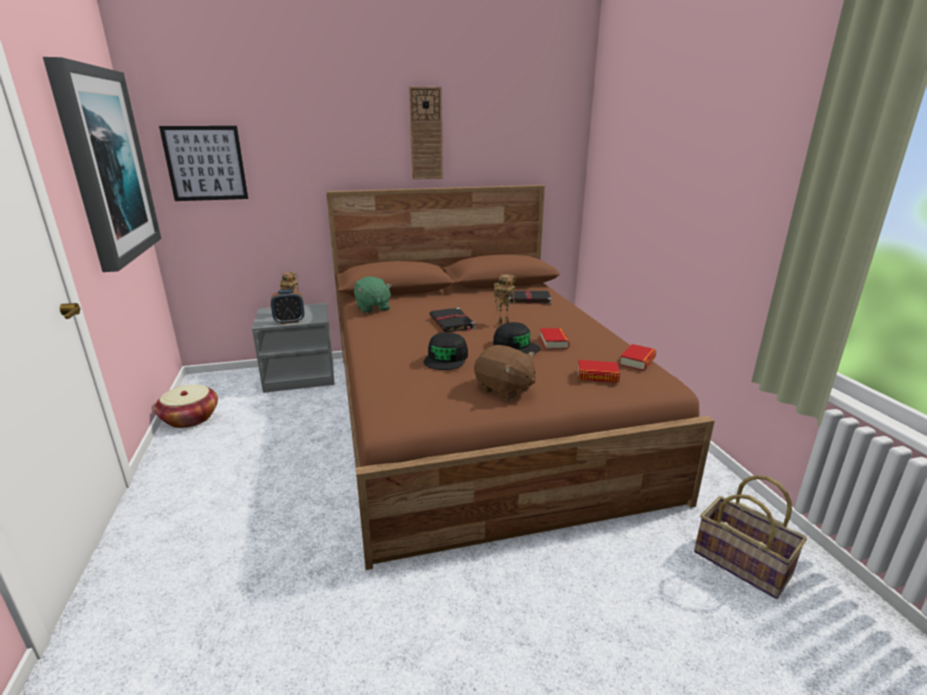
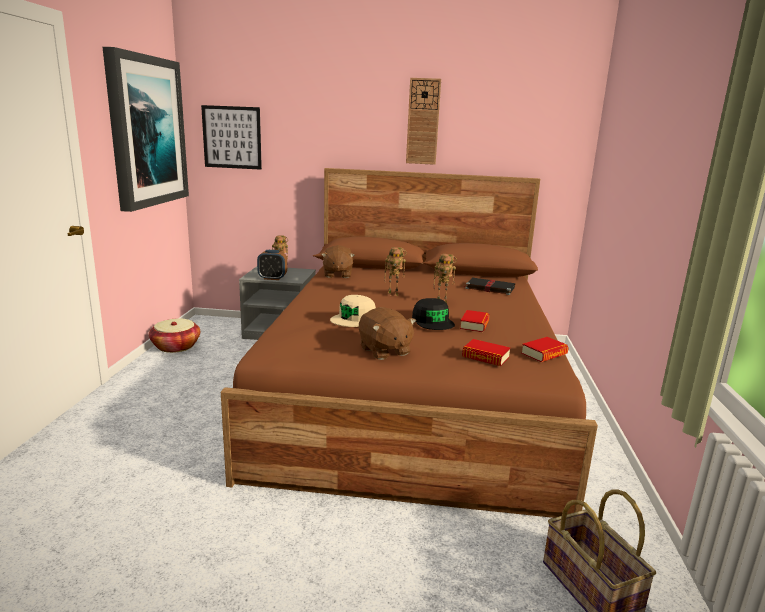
camera: 20 degrees right, 5 degrees down
green plush toy [354,276,392,313] -> brown plush toy [321,245,355,278]
black cap [424,333,468,370] -> beige cap [330,295,376,327]
black book [429,308,476,332] -> toy robot [384,247,406,296]

